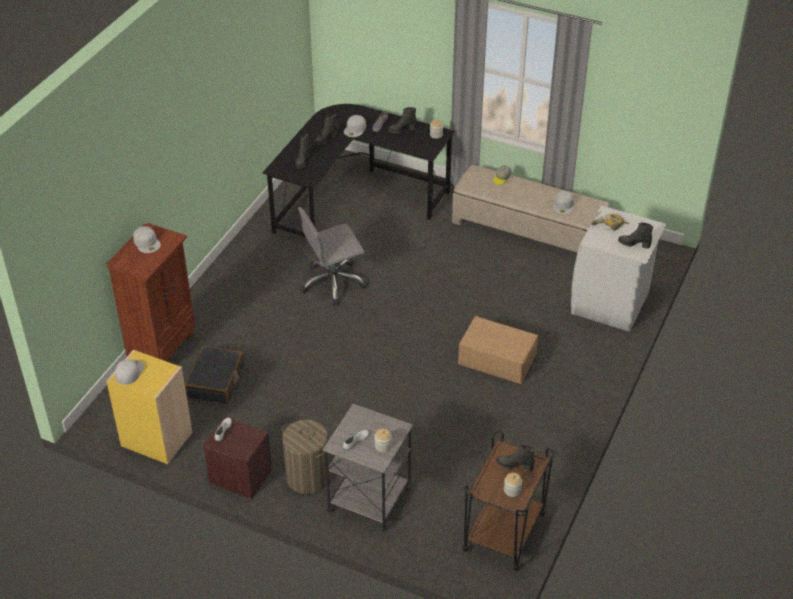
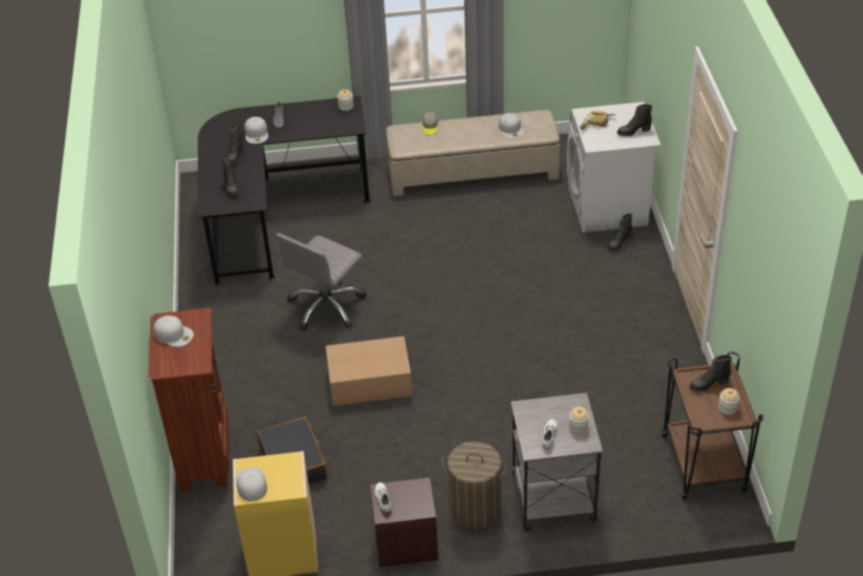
camera: 30 degrees left, 0 degrees up
black boot [388,107,417,133] -> black boot moved to [608,214,632,252]
cardboard box [458,316,538,384] -> cardboard box moved to [326,336,412,406]

